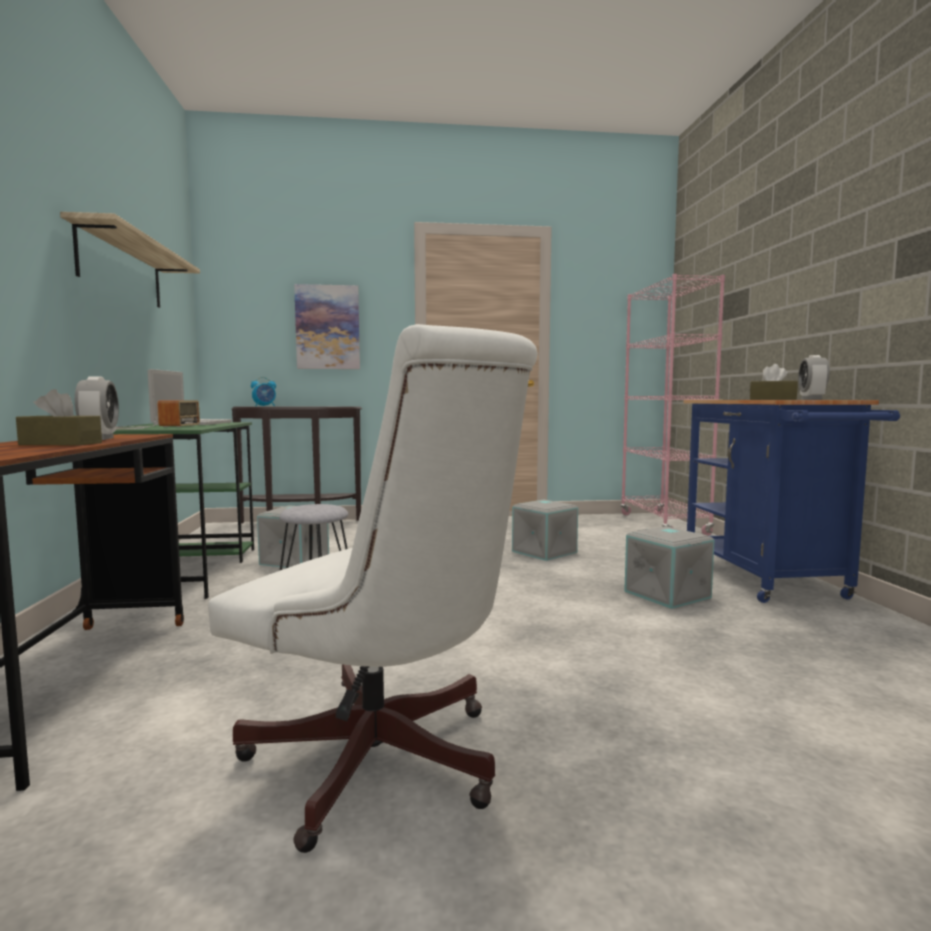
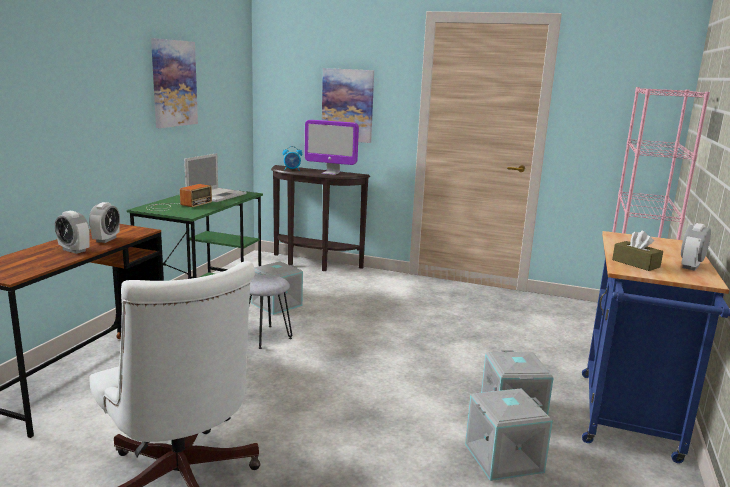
camera: 25 degrees right, 10 degrees up
brown tissue box [16,389,102,445] -> alarm clock [55,211,90,254]
shelf [60,212,200,308] -> picture [151,38,198,128]
grey storage box [512,500,578,561] -> grey storage box moved to [465,388,553,481]
none -> monitor [305,120,359,175]

